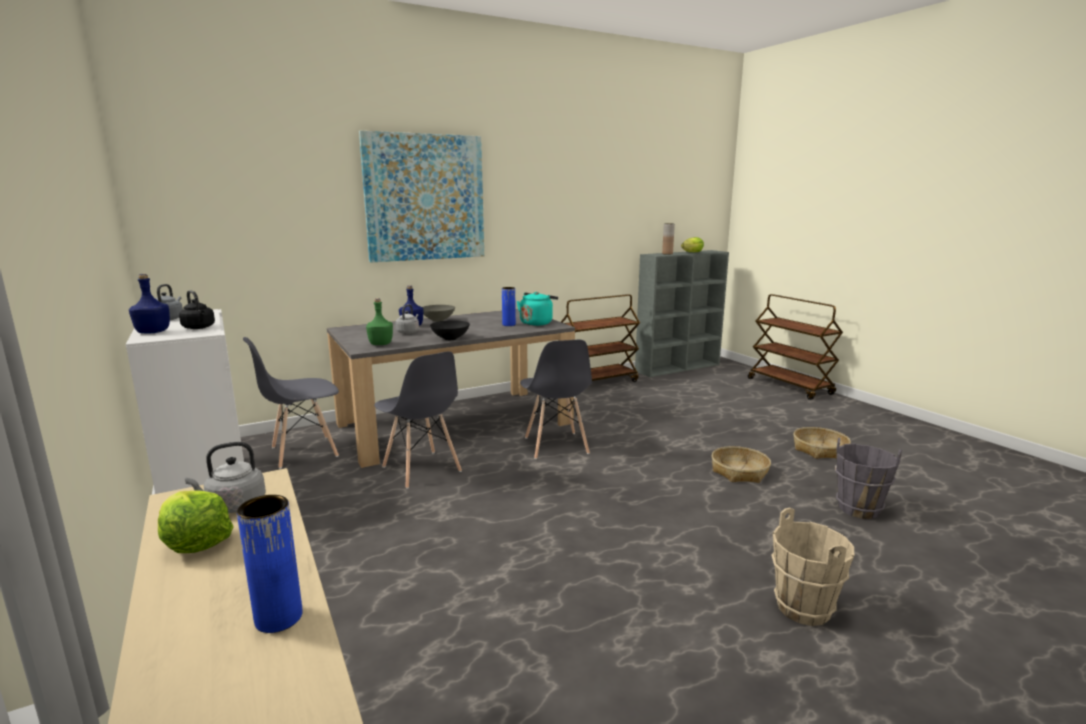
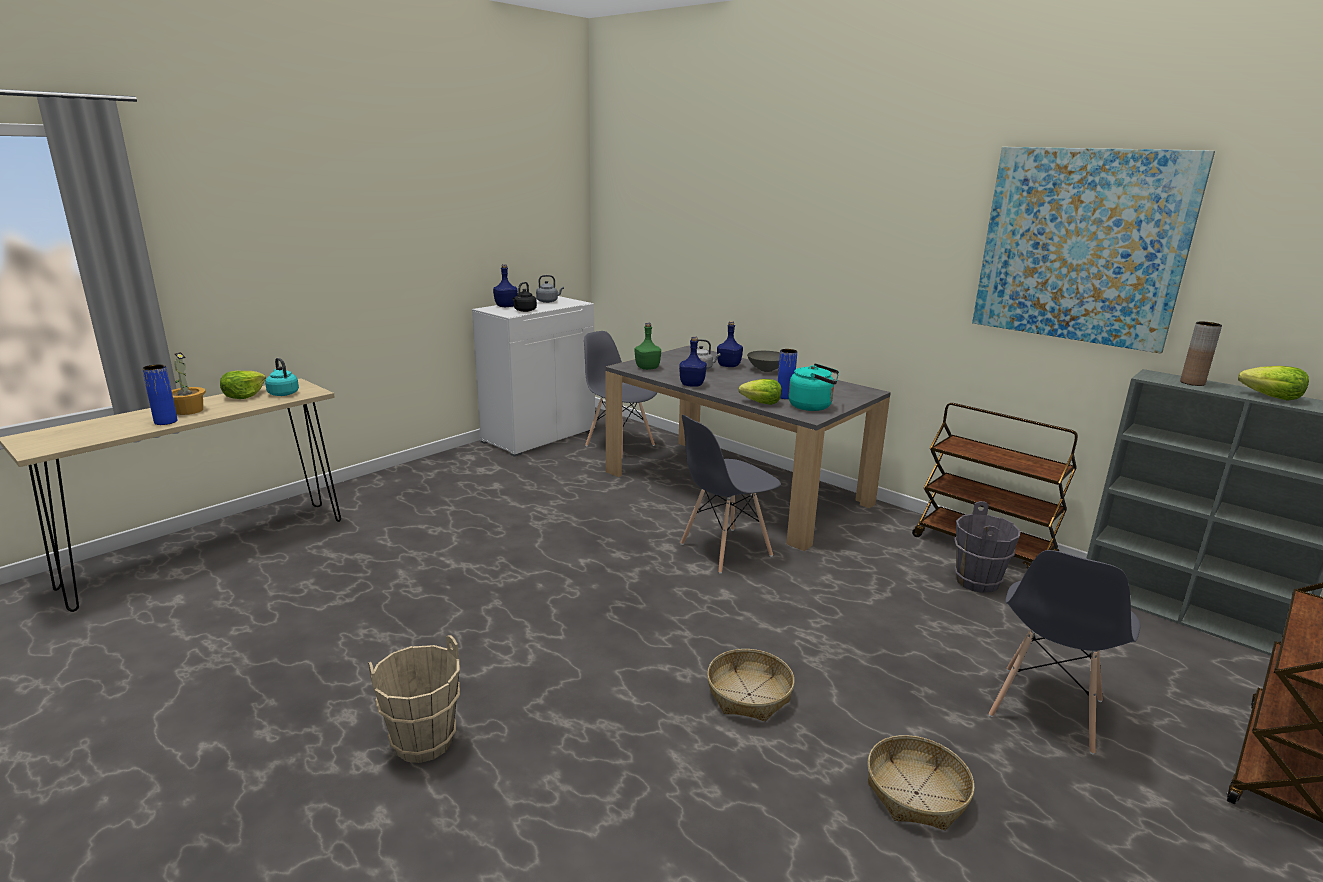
camera: 70 degrees right, 5 degrees up
grey kettle [184,442,266,513] -> turquoise kettle [265,358,299,396]
picture [359,131,484,262] -> picture moved to [972,147,1215,354]
grey chair [374,351,462,489] -> grey chair moved to [989,550,1140,754]
black bowl [430,320,470,340] -> blue bottle [679,336,707,387]
grey bucket [835,438,902,519] -> grey bucket moved to [954,501,1020,593]
none -> potted plant [171,352,206,415]
none -> lettuce [739,379,782,405]

